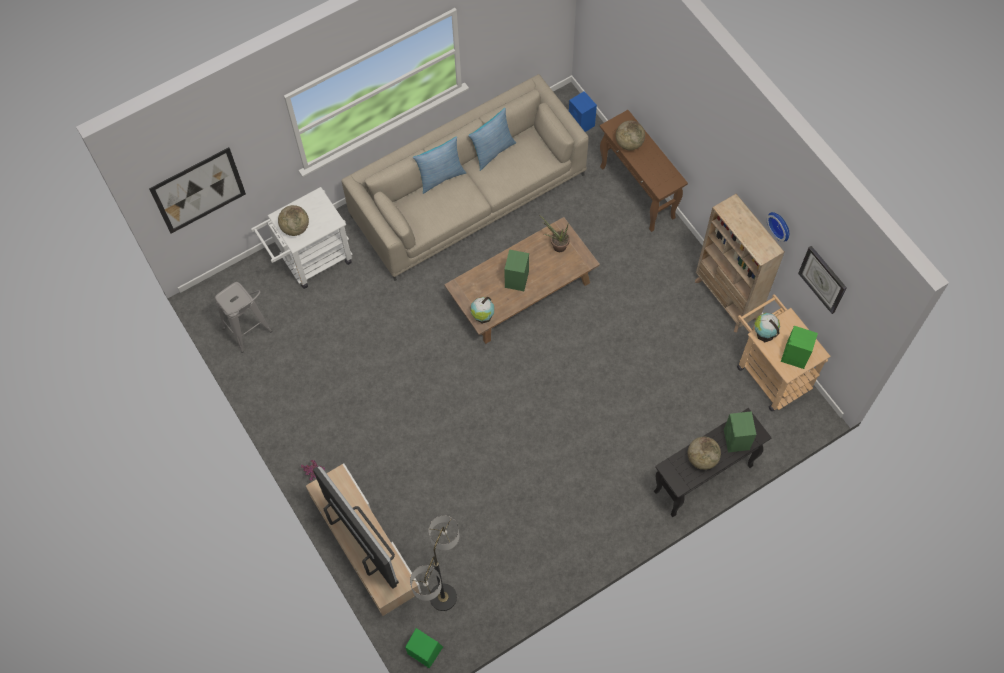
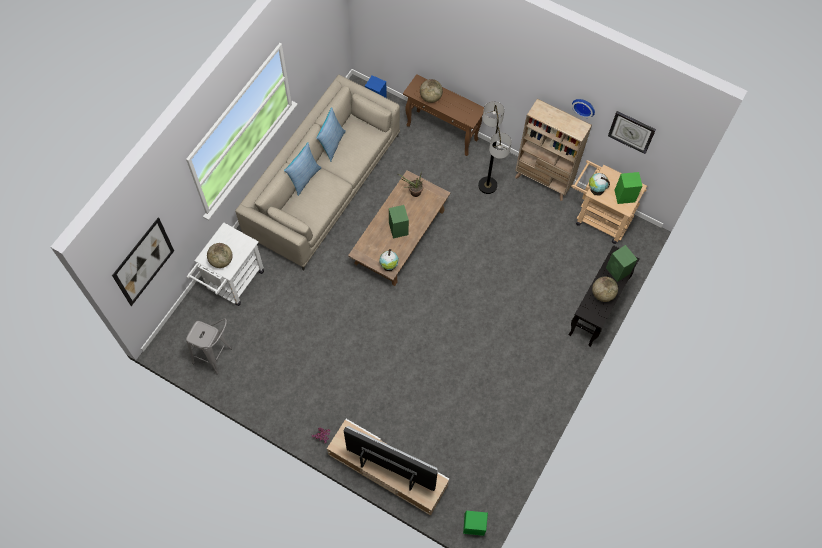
camera: 30 degrees left, 0 degrees up
floor lamp [410,516,459,611] -> floor lamp moved to [478,101,512,194]

